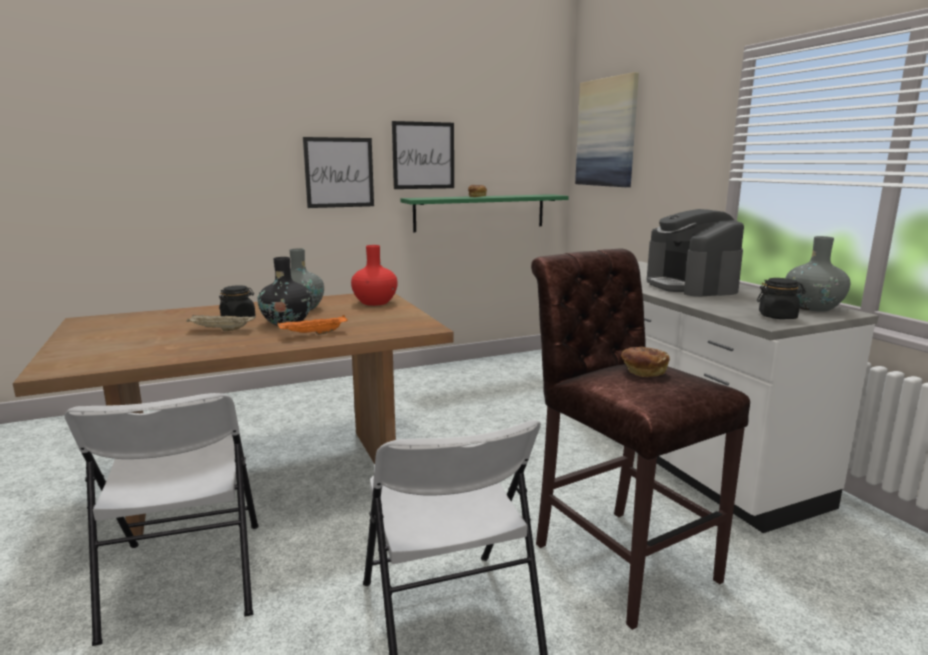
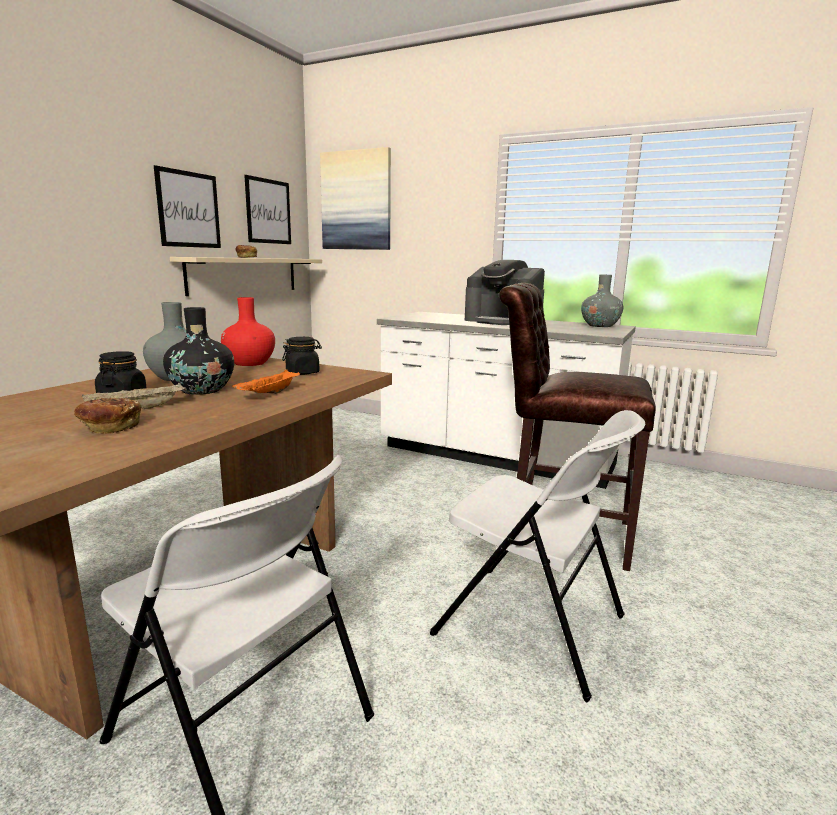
camera: 40 degrees left, 0 degrees up
picture [303,137,374,208] -> picture moved to [244,175,291,244]
green shelf [400,194,569,232] -> beige shelf [170,257,322,296]
bread [621,347,670,377] -> bread moved to [74,398,141,434]
black jar [757,278,806,319] -> black jar moved to [282,337,322,375]

